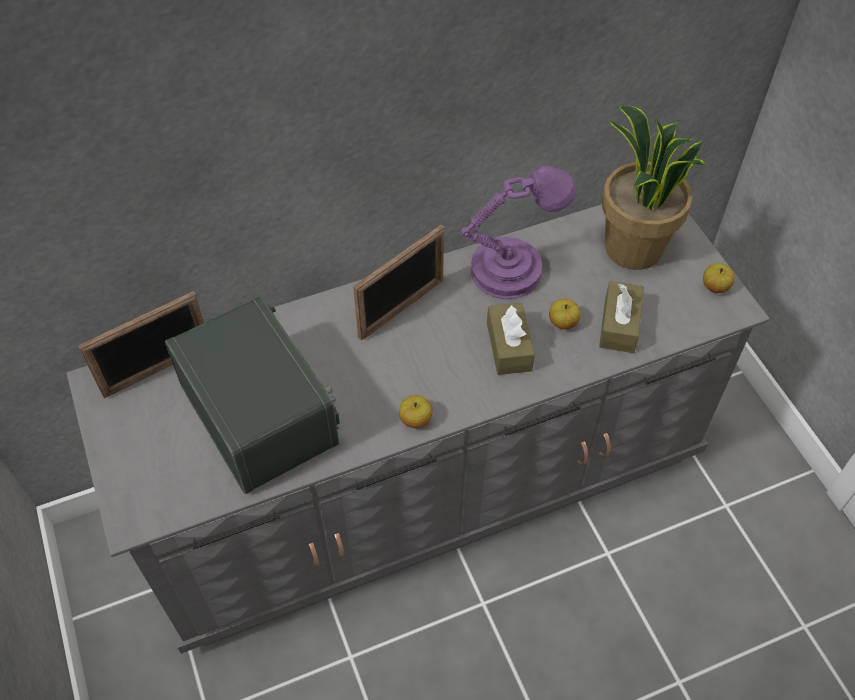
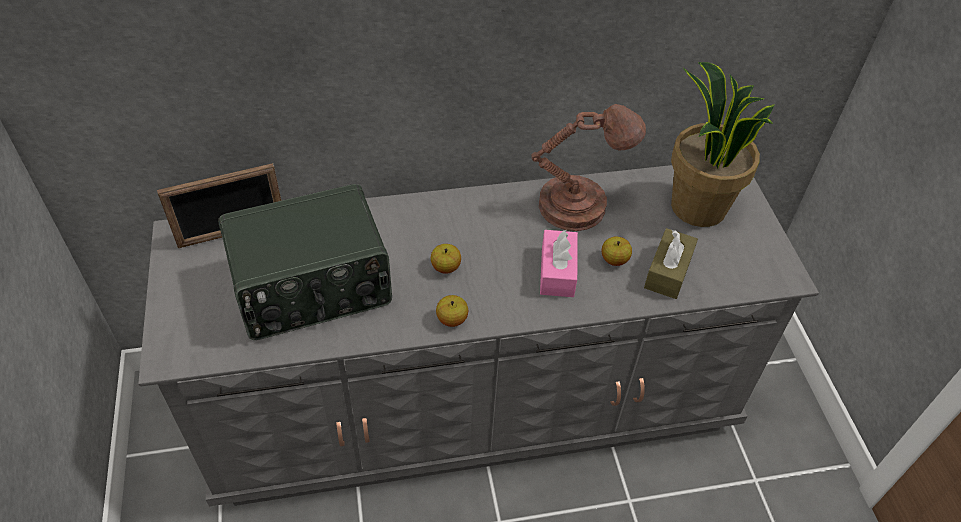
camera: 10 degrees right, 5 degrees down
radio [165,296,340,494] -> radio turned 90 degrees clockwise [218,184,392,340]
picture frame [353,225,444,340] -> none
purple table lamp [461,166,576,299] -> brown table lamp [532,104,646,231]
brown tissue box [487,302,535,375] -> pink tissue box [540,230,578,297]
apple [703,263,735,293] -> apple moved to [431,244,461,274]

